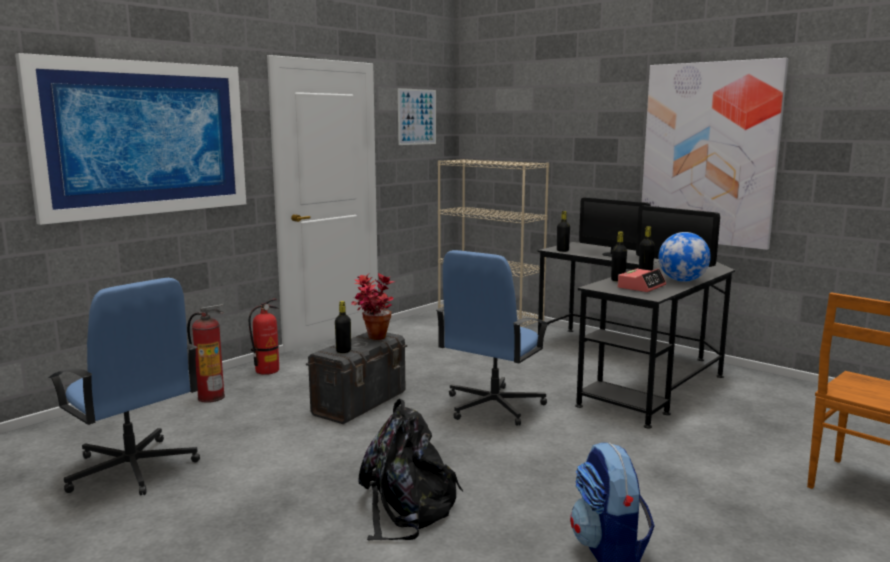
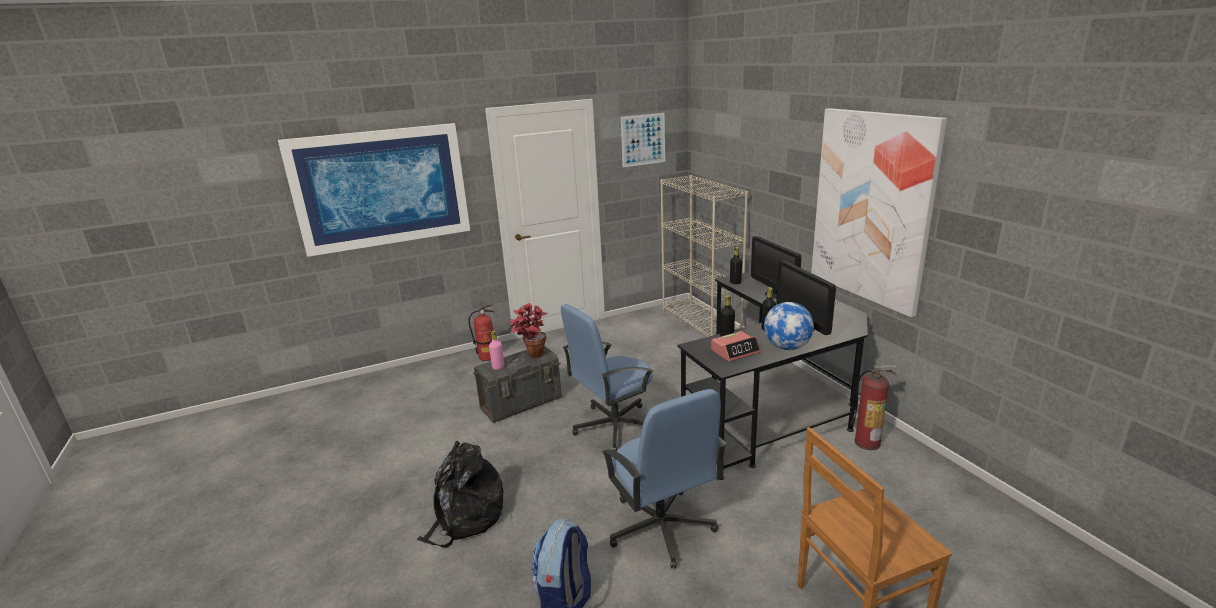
camera: 25 degrees right, 10 degrees up
blue office chair [49,278,200,496] -> blue office chair moved to [601,389,727,569]
fire extinguisher [187,304,225,403] -> fire extinguisher moved to [851,365,897,450]
black bottle [335,301,351,353] -> pink bottle [489,331,504,370]

